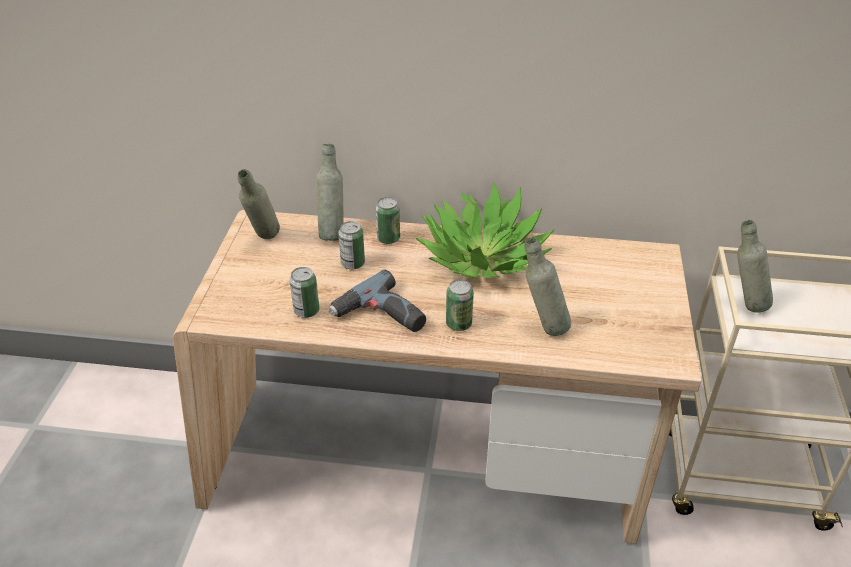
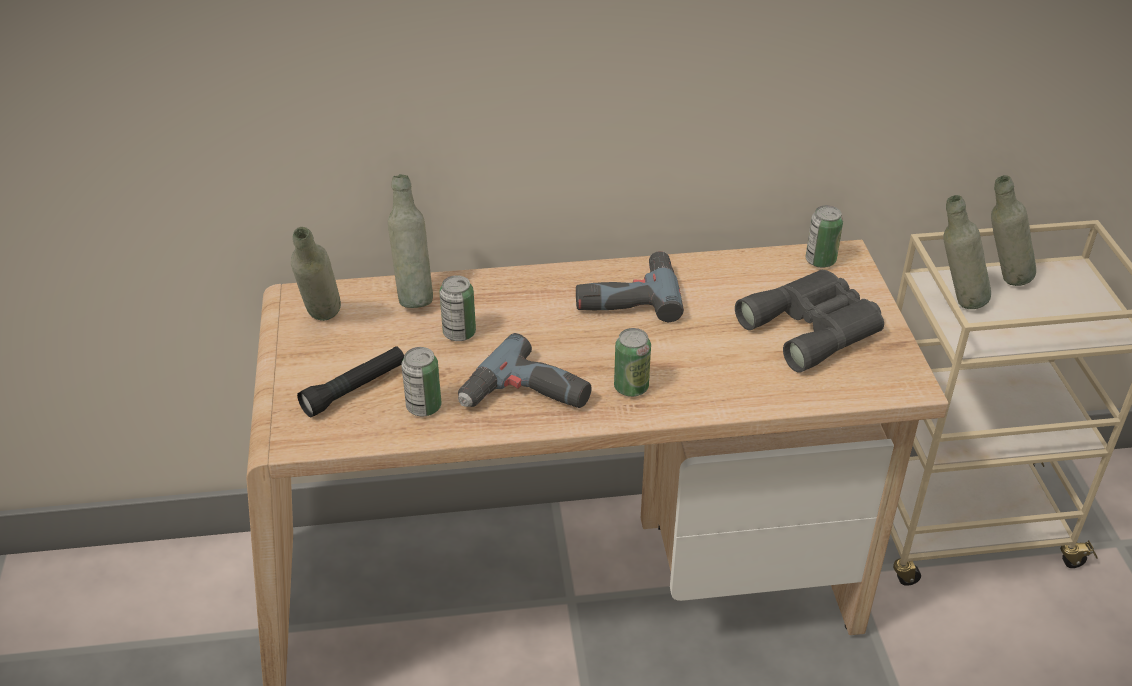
camera: 15 degrees left, 0 degrees up
can [376,197,400,244] -> can moved to [805,205,843,268]
potted plant [416,182,554,279] -> power drill [576,251,684,322]
grey bottle [525,237,571,336] -> grey bottle moved to [991,175,1036,286]
none -> black flashlight [297,346,404,417]
none -> grey binoculars [735,270,884,373]

